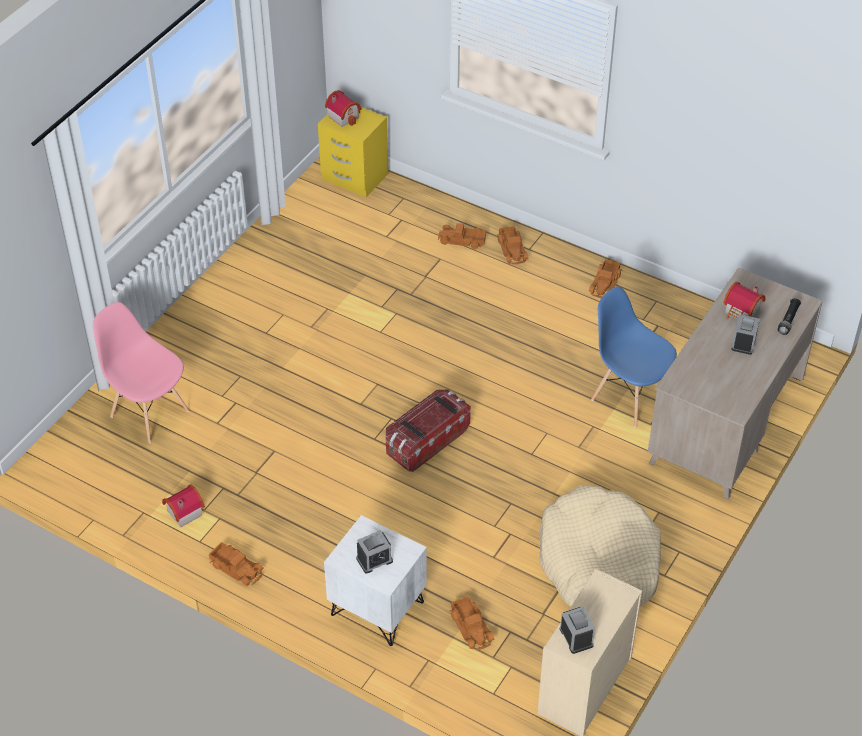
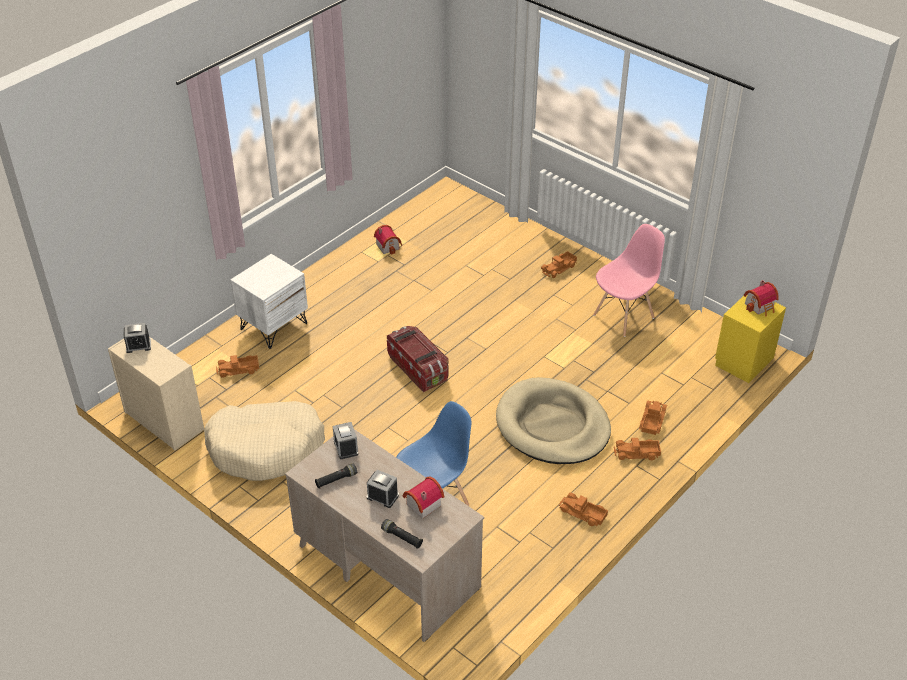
camera: 100 degrees right, 5 degrees down
pink chair [93,302,189,443] -> pink chair moved to [593,224,665,337]
toy truck [209,542,264,586] -> toy truck moved to [541,251,577,278]
alarm clock [356,530,393,574] -> alarm clock moved to [333,422,358,459]
none -> black flashlight [315,463,357,489]
none -> beige dog bed [496,377,611,464]

